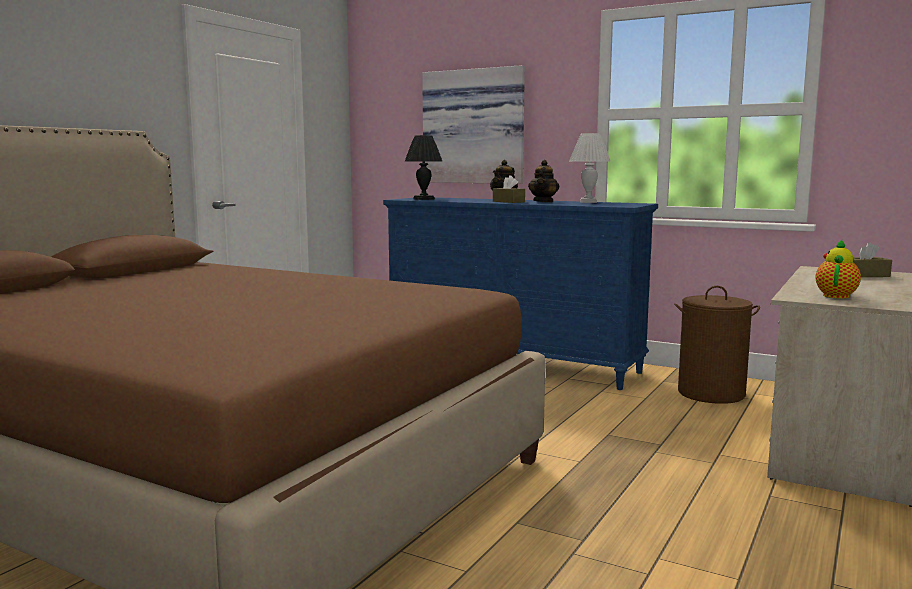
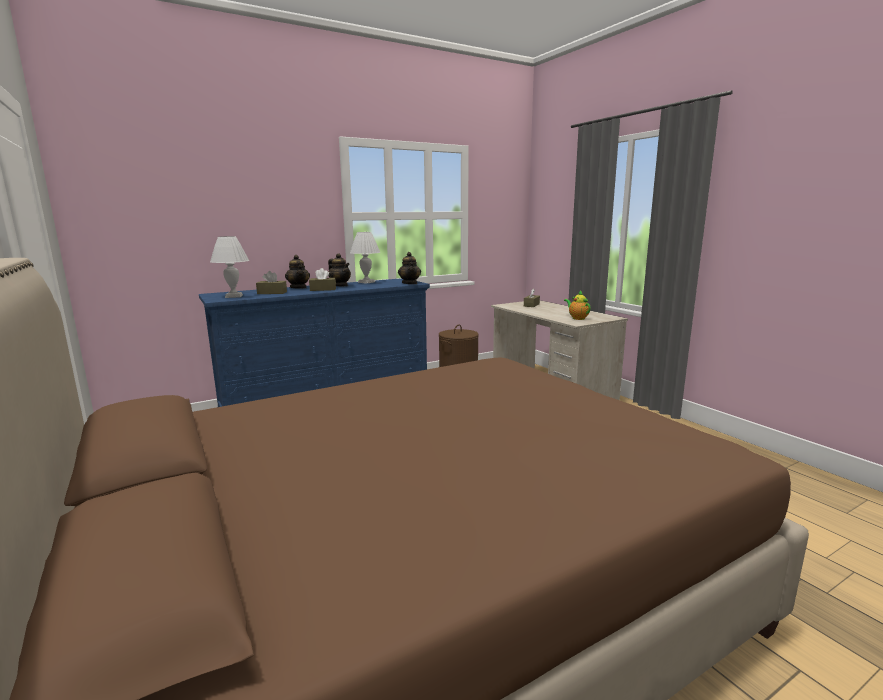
camera: 60 degrees left, 5 degrees up
black table lamp [405,135,443,200] -> white table lamp [210,236,249,298]
picture [422,65,525,184] -> none
none -> brown tissue box [256,271,287,294]
none -> teapot [398,252,421,284]

